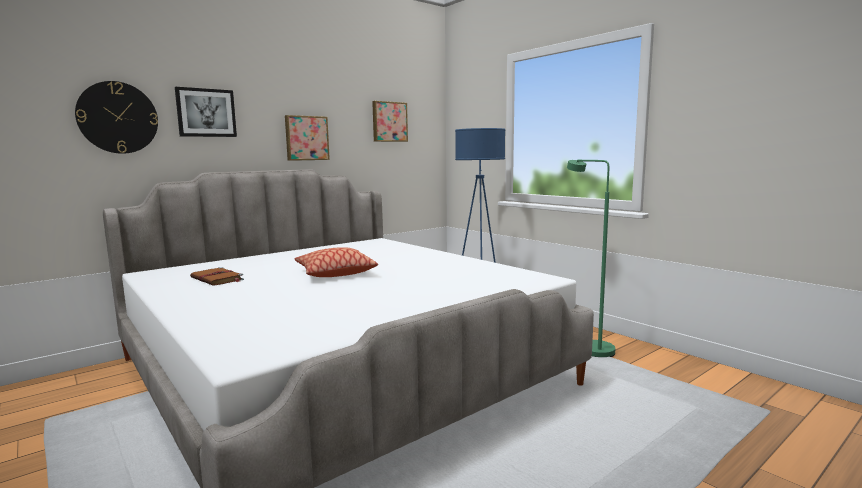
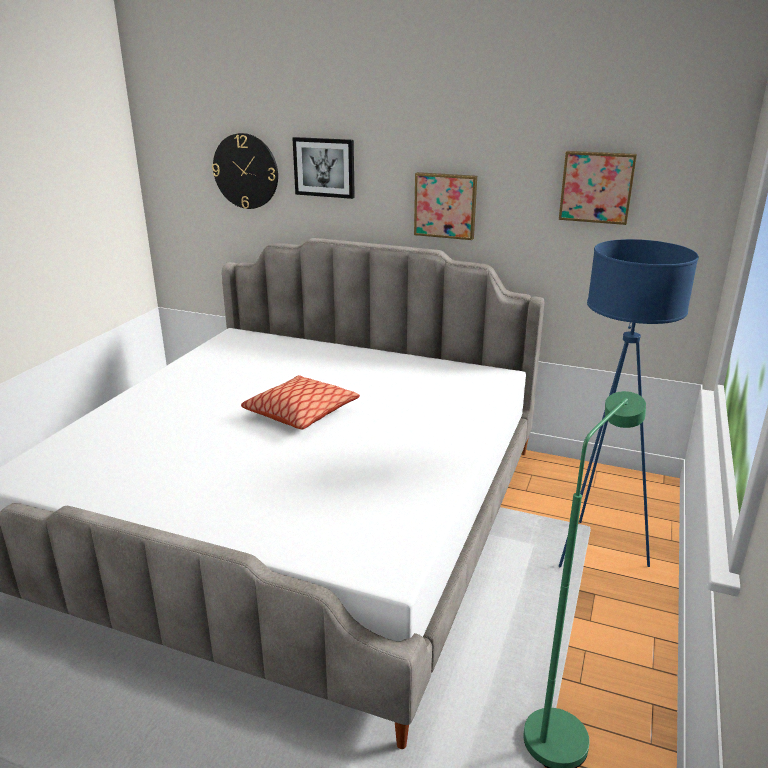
camera: 60 degrees right, 15 degrees up
brown book [190,267,244,286] -> none

